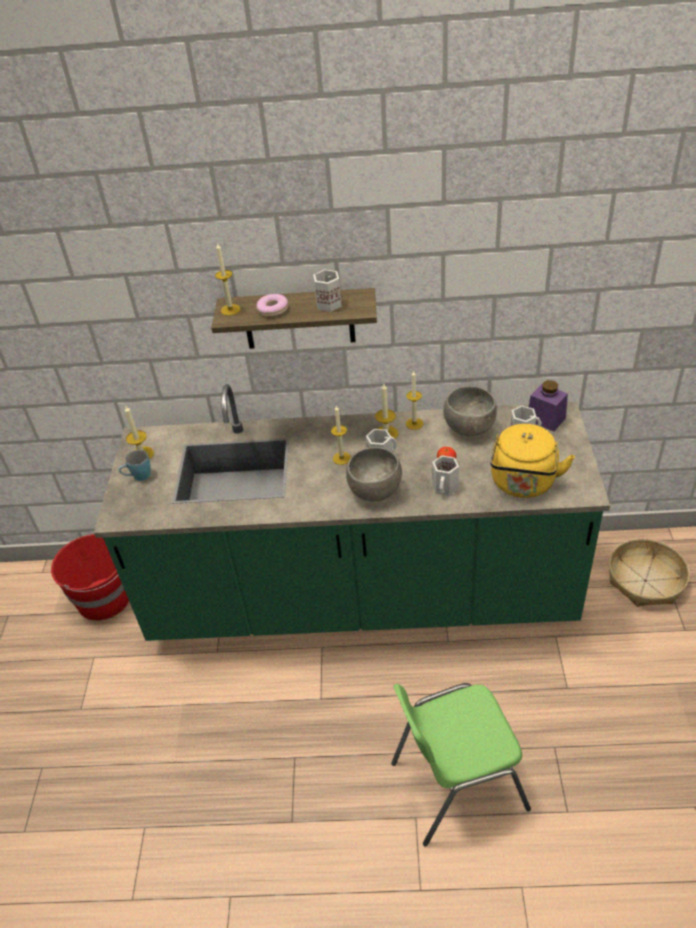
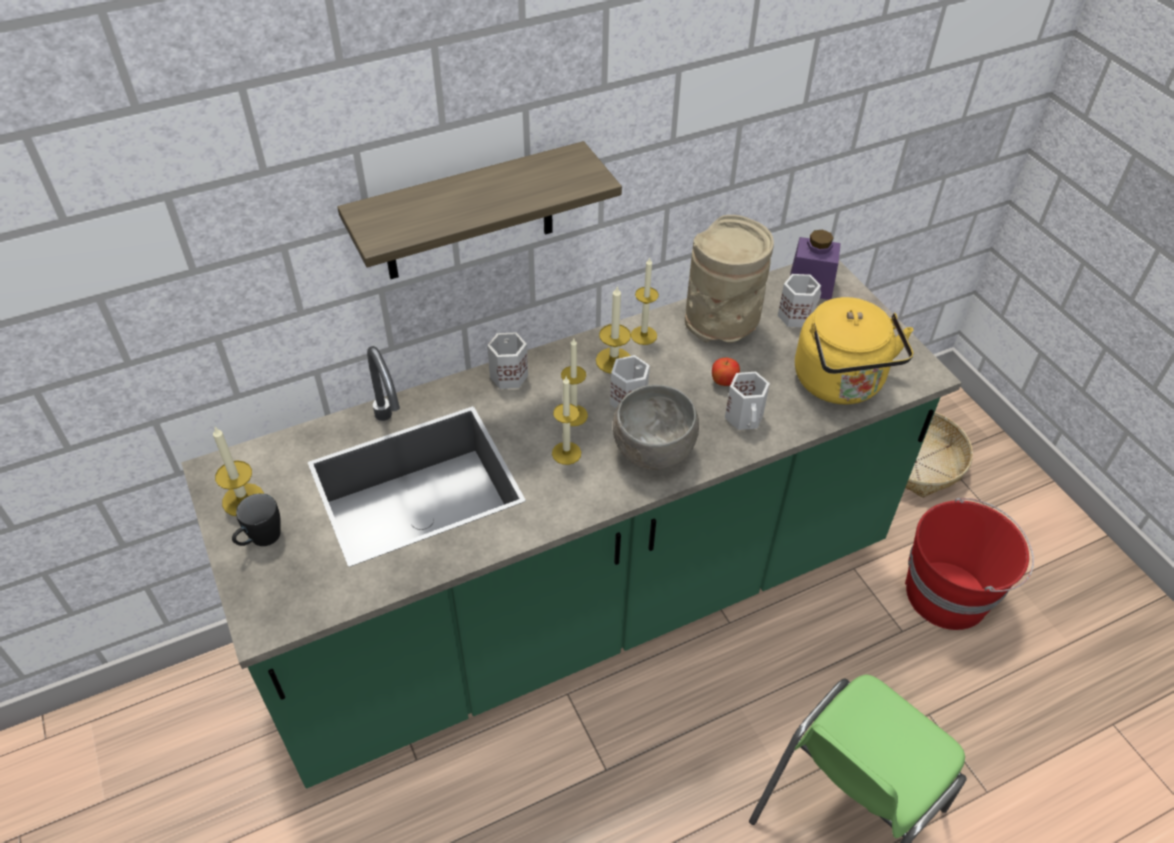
camera: 30 degrees left, 5 degrees up
red bucket [51,534,129,621] -> red bucket moved to [905,498,1034,630]
blue mug [118,450,151,481] -> black mug [232,493,281,546]
candle [215,243,240,316] -> candle moved to [552,377,581,465]
donut [256,294,288,317] -> none
white mug [313,269,342,312] -> white mug moved to [487,332,528,389]
grey bowl [443,386,497,436] -> beige vase [685,215,774,343]

